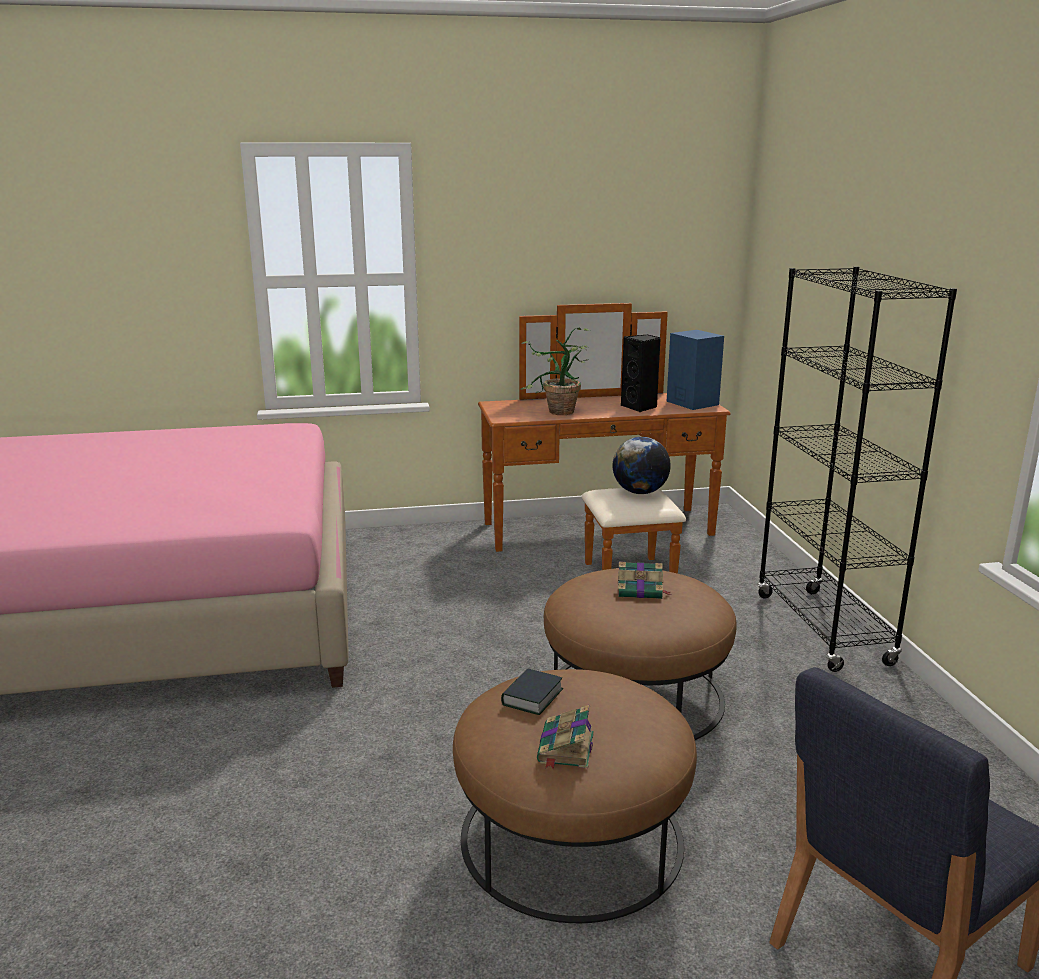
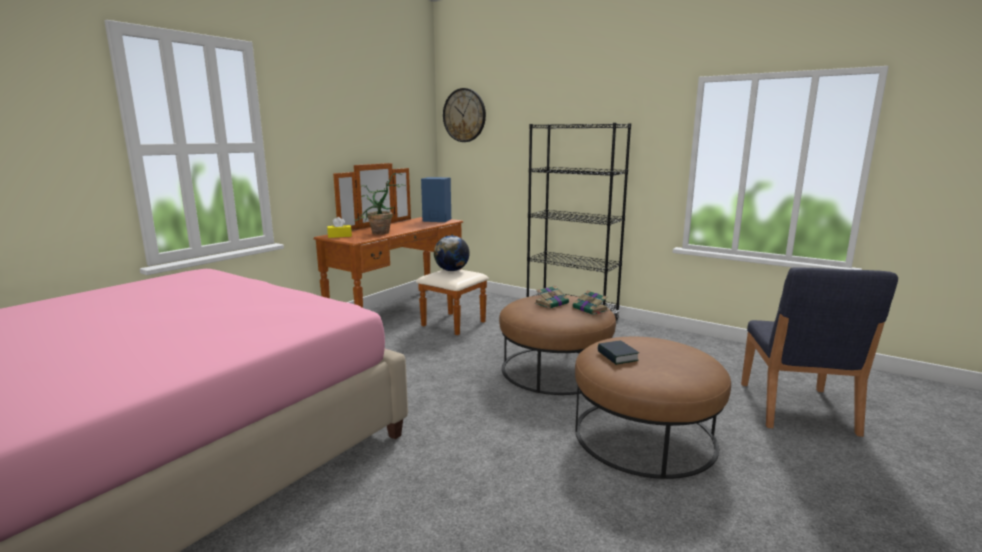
camera: 45 degrees left, 5 degrees down
book [537,705,594,769] -> book moved to [573,290,608,315]
black speaker [621,335,661,412] -> none
none -> yellow tissue box [327,217,352,238]
none -> wall clock [443,88,486,142]

